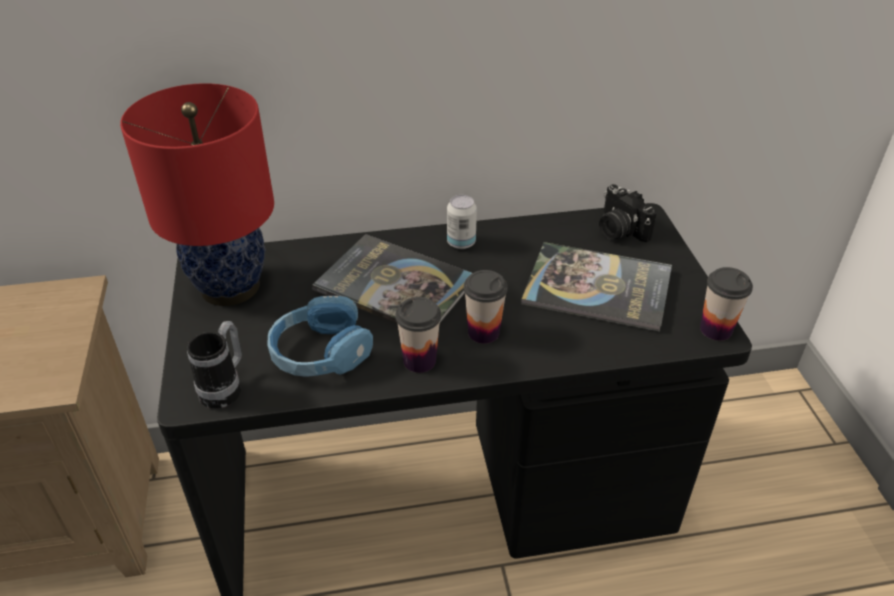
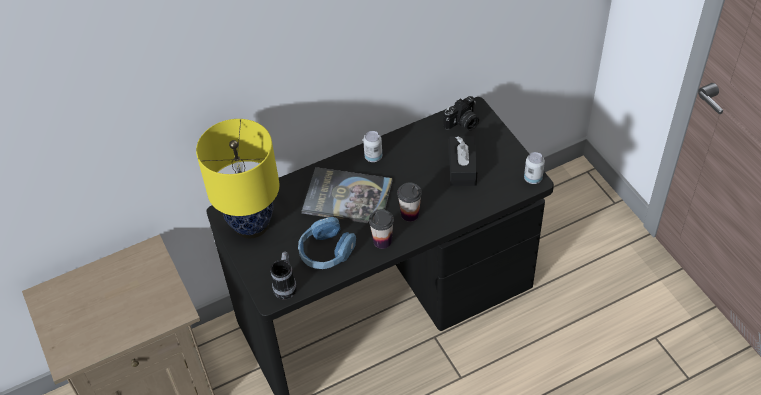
camera: 15 degrees left, 10 degrees up
red table lamp [120,83,274,306] -> yellow table lamp [196,119,279,238]
book [521,242,672,331] -> black tissue box [449,136,477,186]
camera [599,184,657,242] -> camera turned 75 degrees counterclockwise [443,96,479,130]
cup [700,267,753,341] -> can [524,152,545,184]

